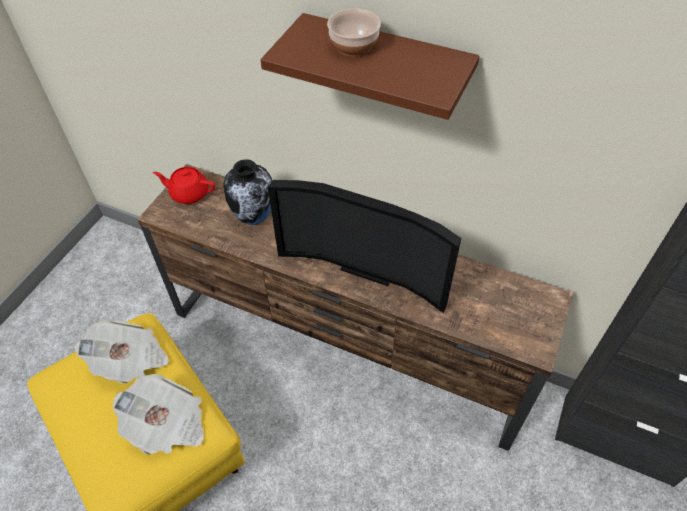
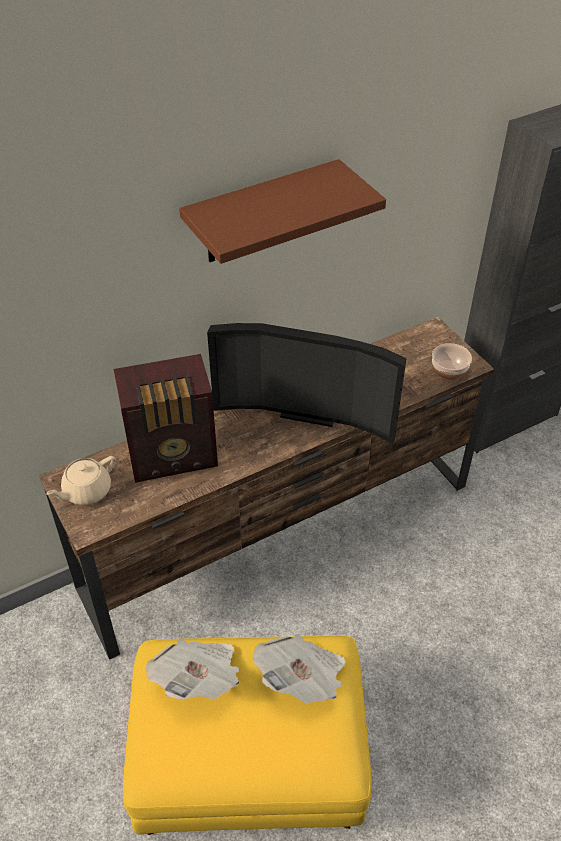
camera: 55 degrees left, 5 degrees down
red teapot [153,167,215,204] -> beige teapot [46,456,116,505]
vase [223,159,272,225] -> radio [113,354,218,483]
television [268,180,461,313] -> television turned 45 degrees clockwise [207,323,407,444]
bowl [327,9,381,56] -> bowl moved to [432,343,472,380]

